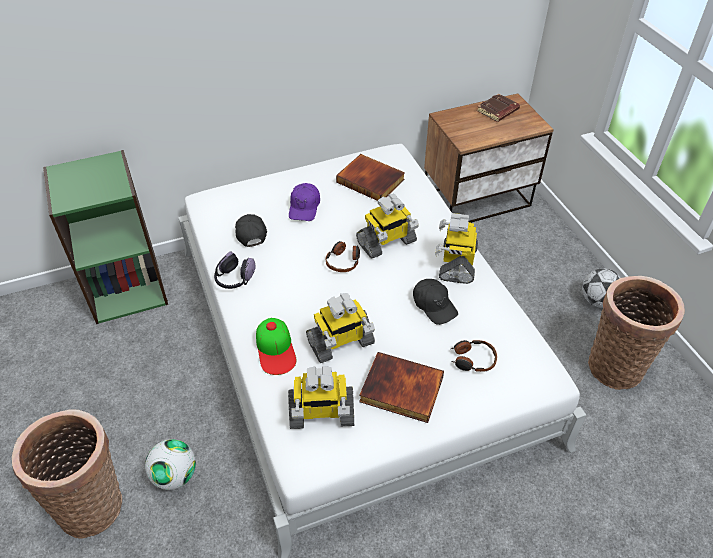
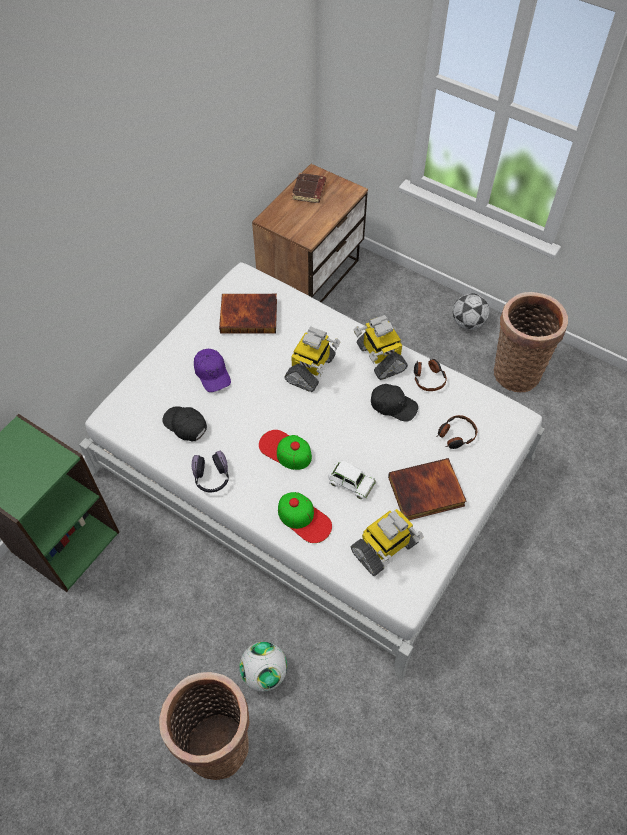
camera: 35 degrees left, 10 degrees up
toy robot [306,293,375,363] -> white toy car [328,461,376,499]
headphones [326,241,360,272] -> headphones moved to [414,358,447,391]
none -> cap [259,430,312,470]

